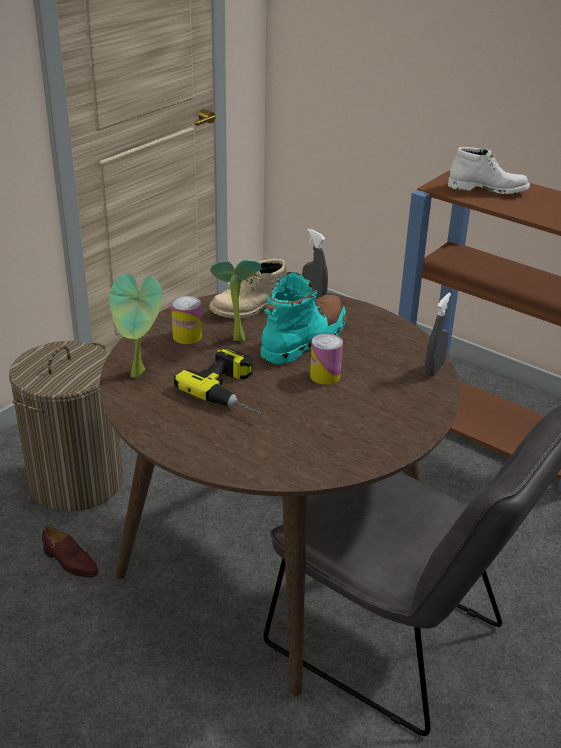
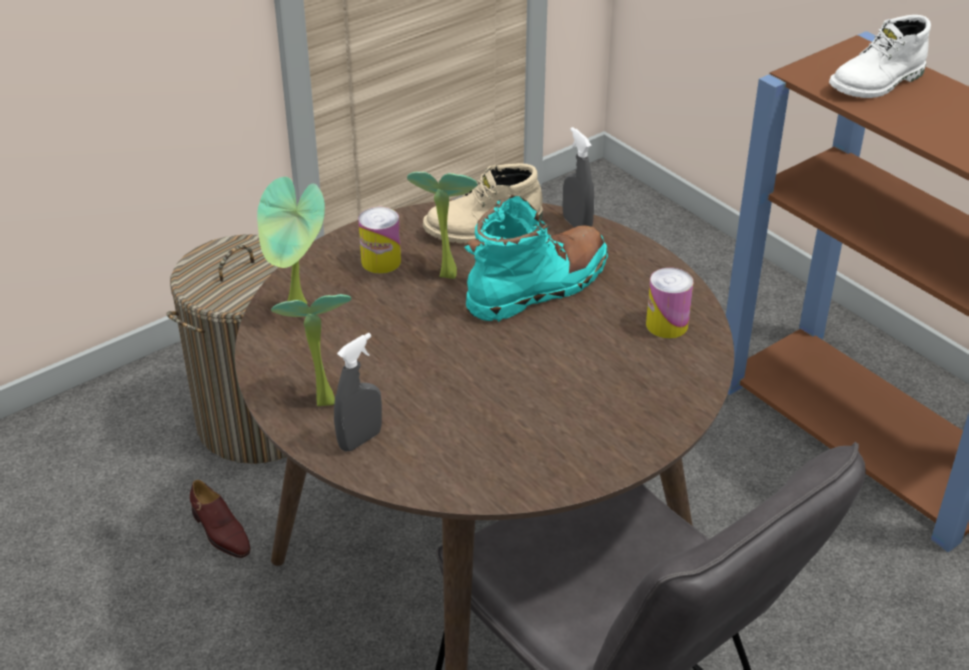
camera: 15 degrees right, 5 degrees up
power drill [174,348,263,415] -> none
can [310,333,343,385] -> can moved to [646,268,693,339]
grey spray bottle [425,293,451,376] -> grey spray bottle moved to [334,333,382,451]
white boot [448,147,530,194] -> white boot turned 120 degrees clockwise [829,15,931,98]
none -> potted plant [271,294,351,406]

